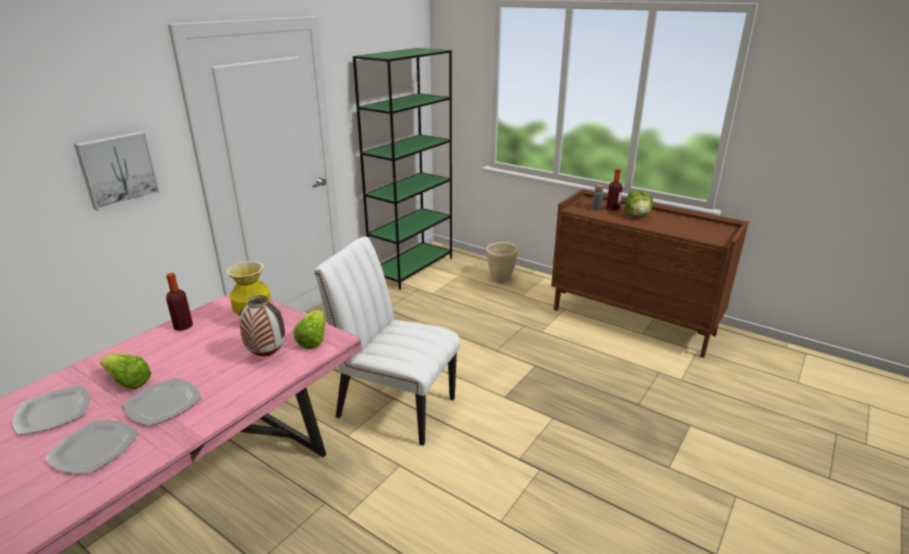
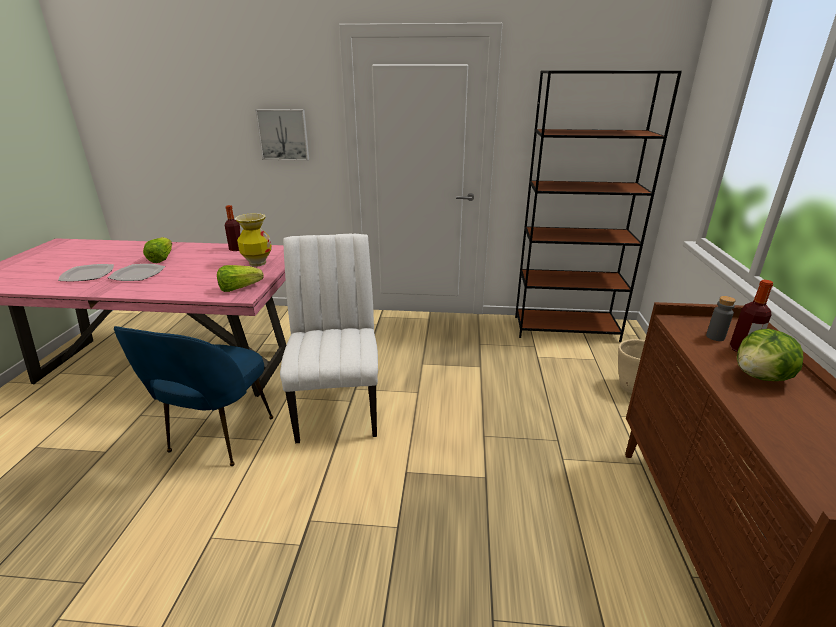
camera: 60 degrees right, 0 degrees up
plate [12,386,90,435] -> none
vase [239,295,285,357] -> none
green bookcase [353,48,452,290] -> brown bookcase [515,71,682,342]
none -> blue chair [114,326,273,466]

